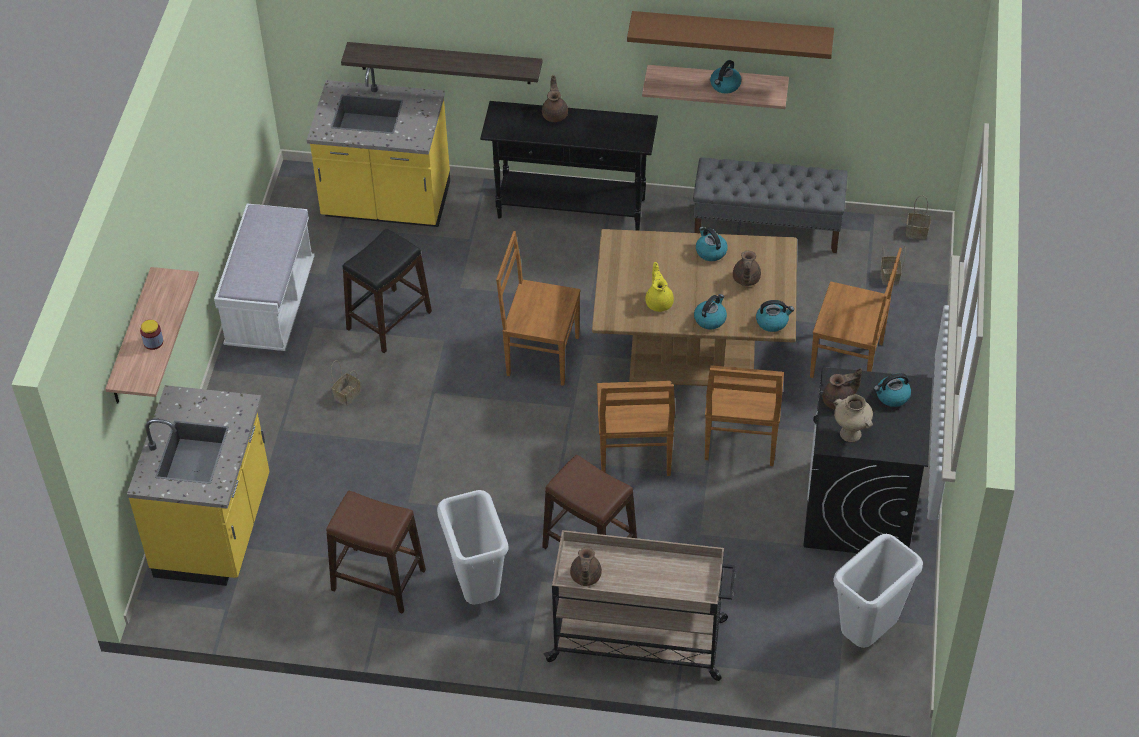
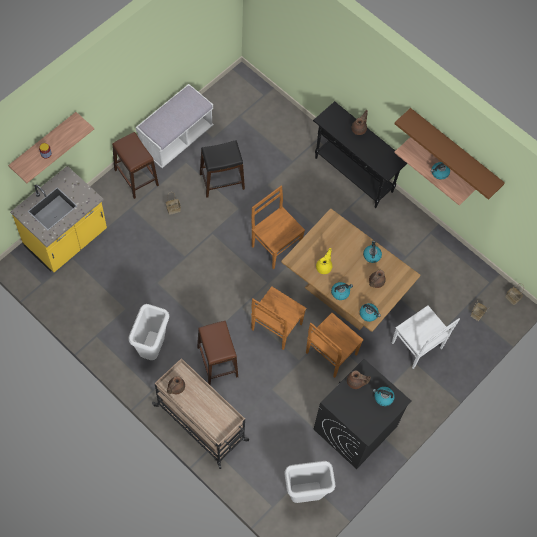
camera: 30 degrees right, 15 degrees up
yellow counter [307,68,450,227] -> none
brown stool [326,491,426,614] -> brown stool moved to [112,132,159,199]
shelf [341,42,542,84] -> none
grey bench [693,157,848,253] -> none
brown chair [810,248,902,378] -> white chair [392,305,460,369]
beige vase [834,394,873,442] -> none

